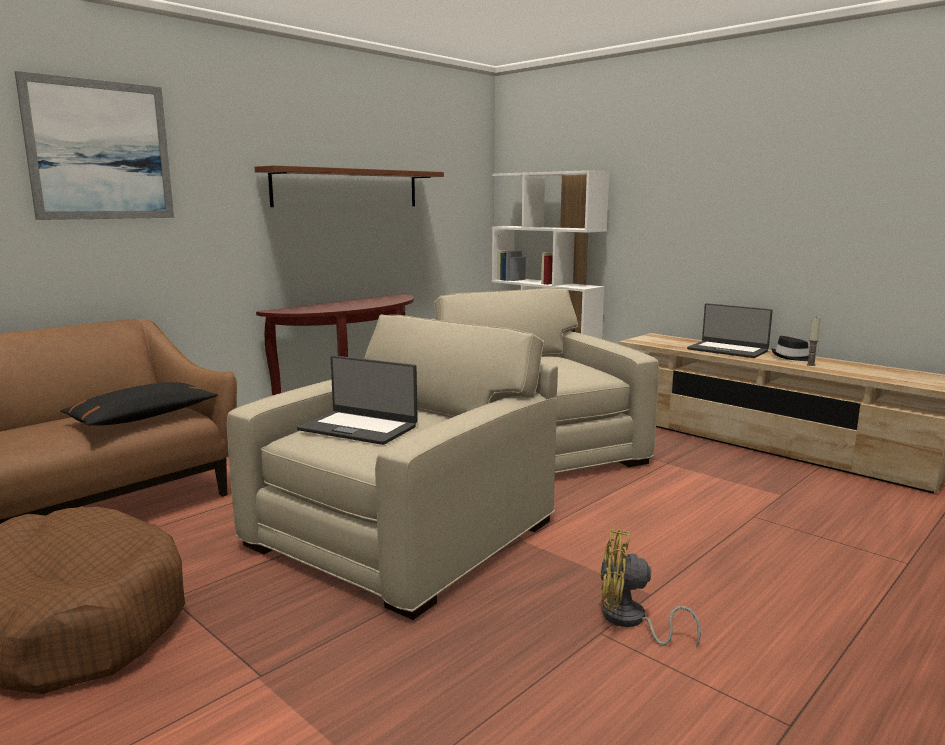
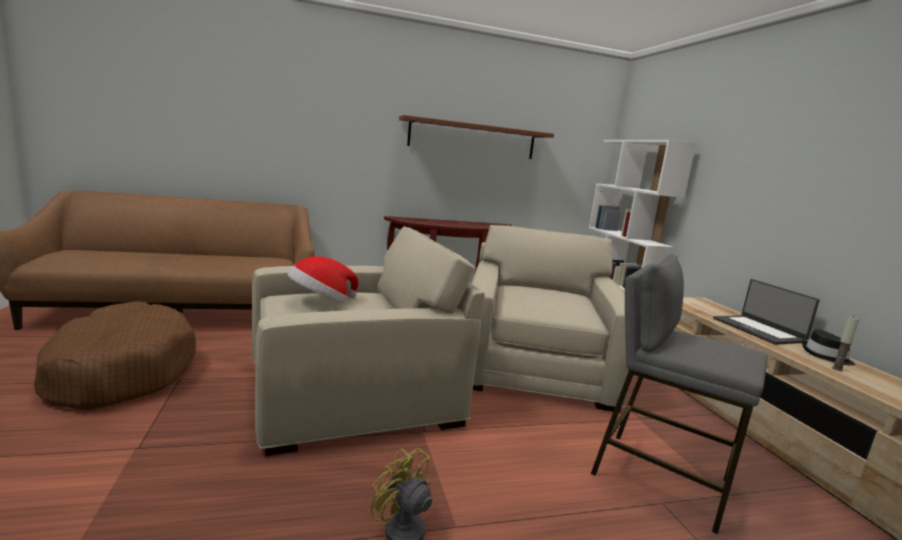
camera: 30 degrees right, 0 degrees up
picture [15,71,174,220] -> none
black pillow [60,382,218,426] -> none
laptop [297,355,418,445] -> hat [287,256,358,303]
none -> grey stool [591,255,768,534]

